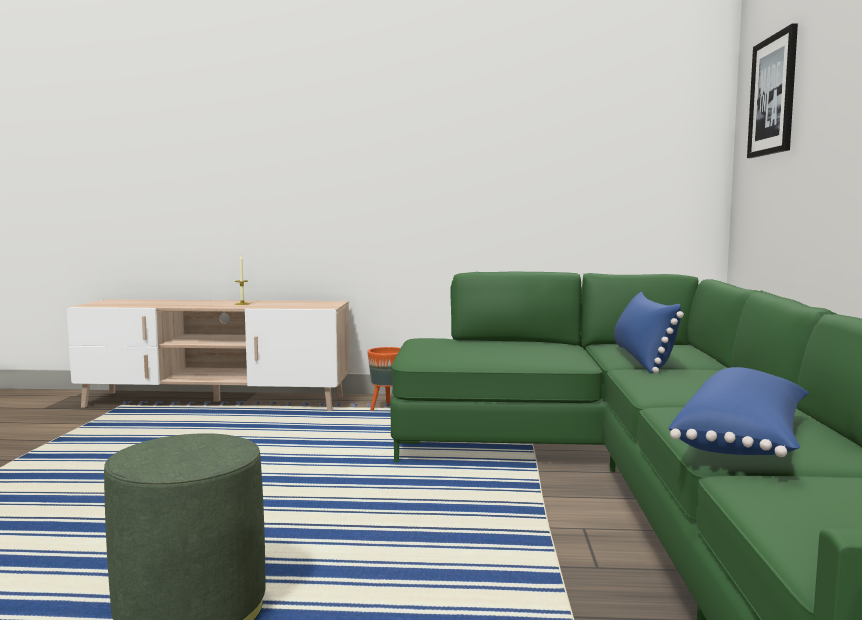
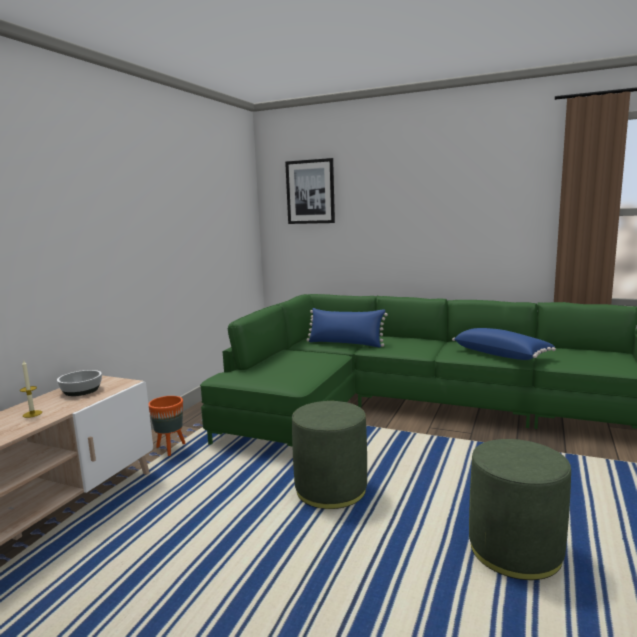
camera: 70 degrees left, 5 degrees up
none -> bowl [57,370,102,396]
none -> green ottoman [292,401,367,509]

